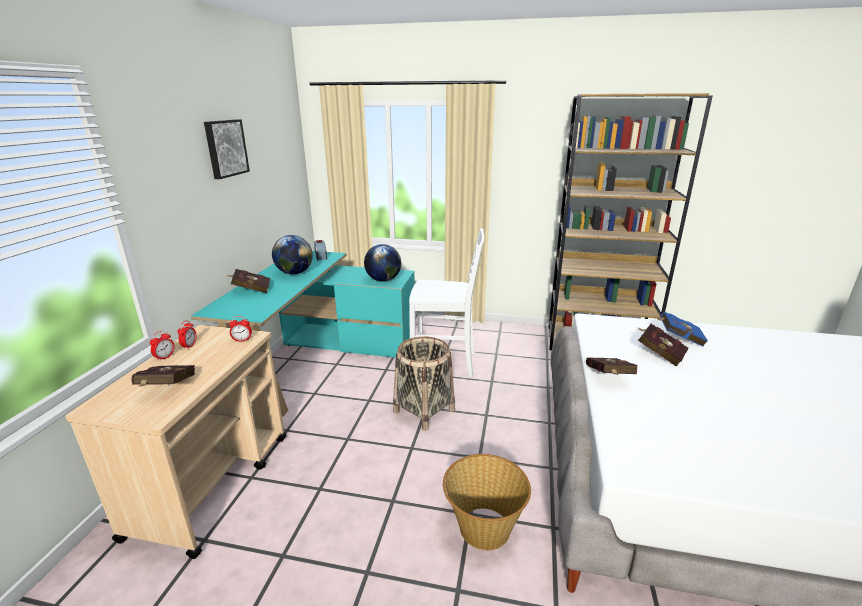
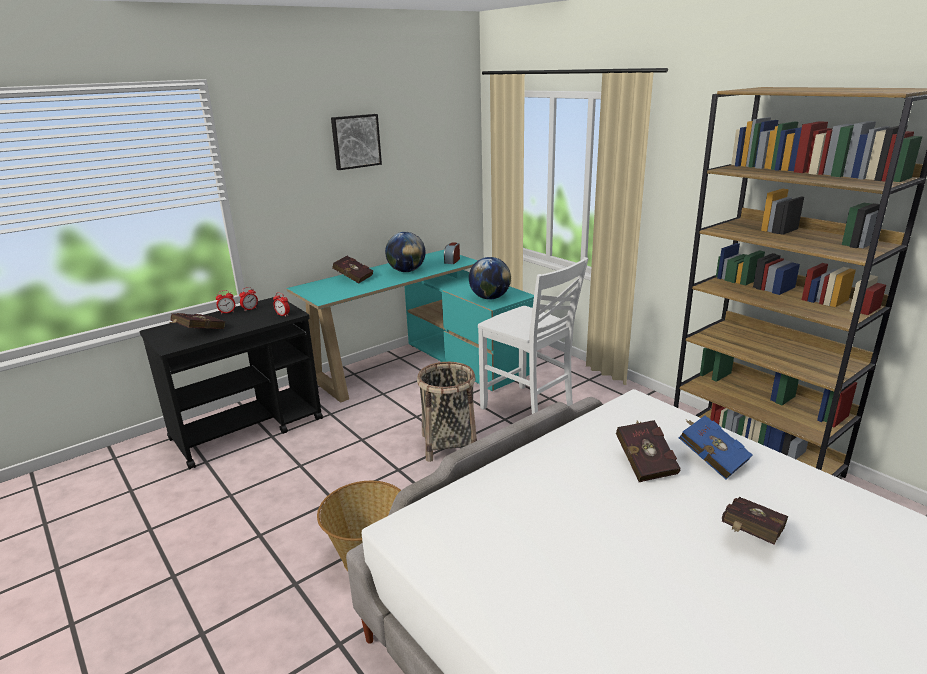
camera: 40 degrees right, 0 degrees up
beige cart [65,325,286,559] -> black cart [140,297,323,470]
red book [586,358,637,375] -> red book moved to [722,497,788,545]

